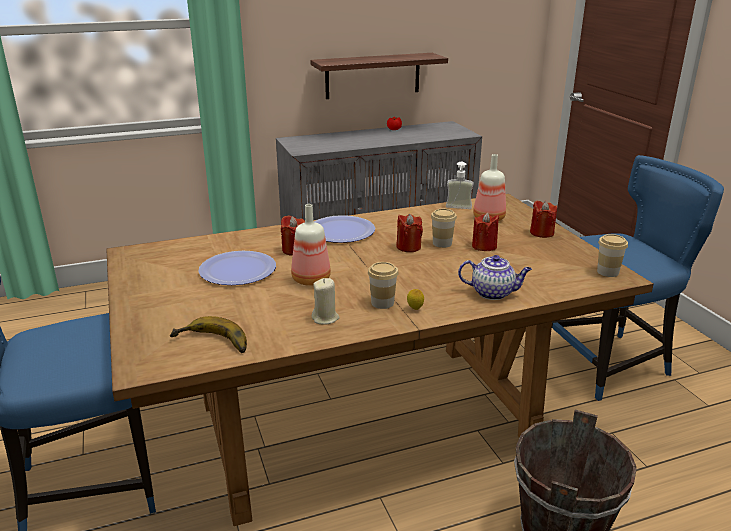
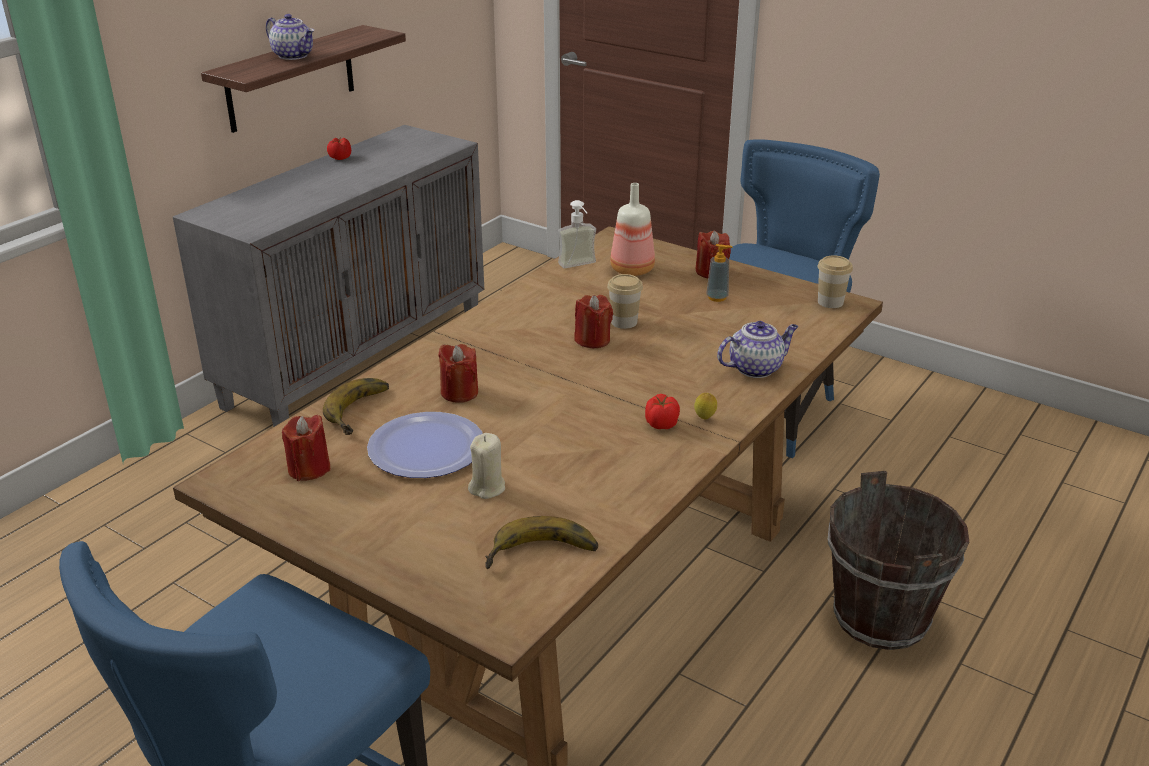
camera: 35 degrees left, 5 degrees up
bottle [291,204,331,286] -> none
beige candle [312,278,339,324] -> beige candle moved to [468,433,505,499]
plate [314,215,375,243] -> none
cup [368,262,399,309] -> tomato [645,394,680,429]
red candle [472,212,499,251] -> red candle moved to [282,415,330,481]
none -> teapot [266,14,314,60]
none -> banana [323,378,389,435]
none -> soap dispenser [707,244,733,302]

